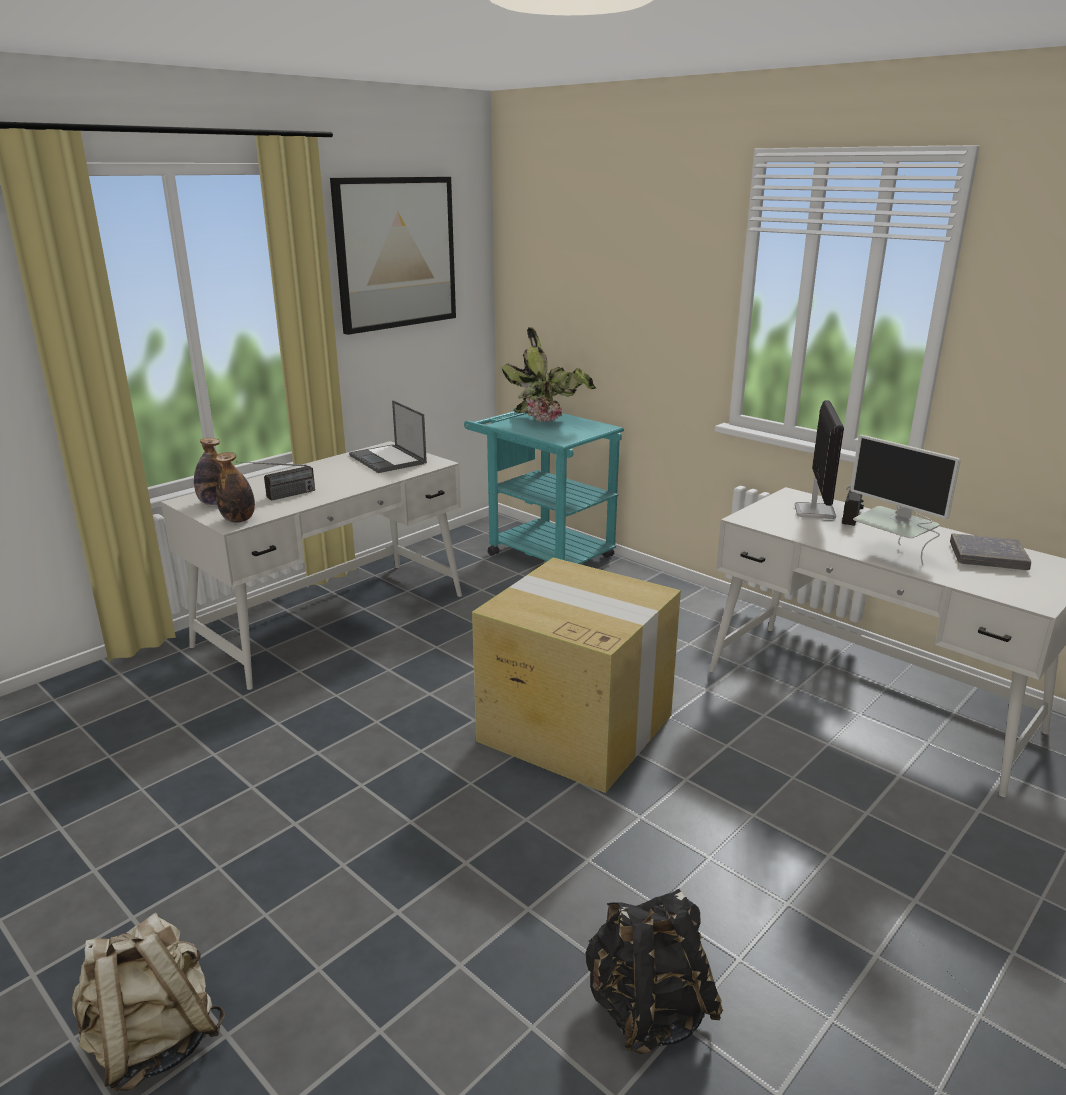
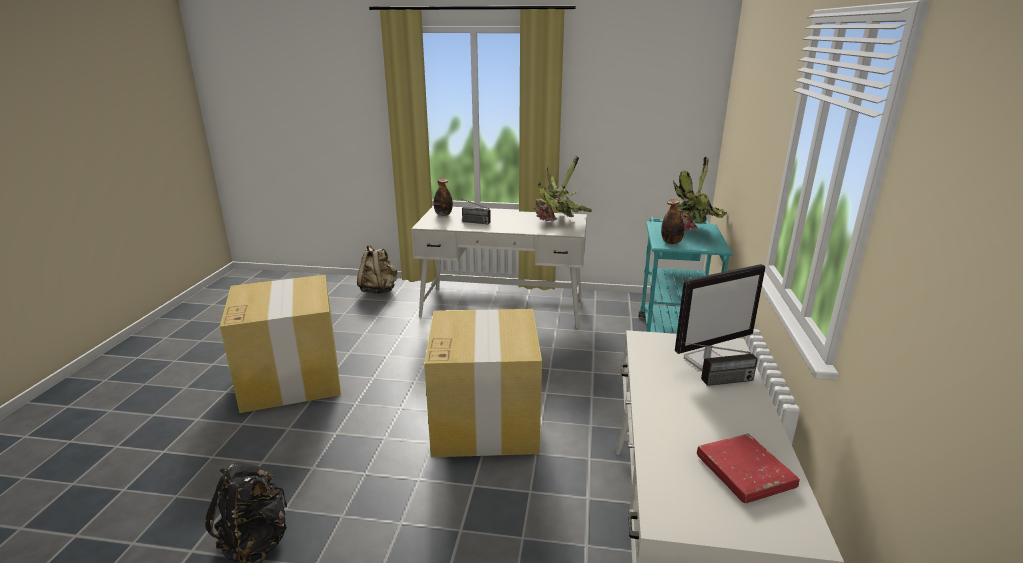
camera: 55 degrees right, 0 degrees up
beige backpack [72,912,225,1091] -> beige backpack moved to [357,245,397,294]
bottle [216,452,255,523] -> bottle moved to [661,199,684,244]
picture [330,177,456,335] -> none
laptop [349,400,427,473] -> potted plant [534,155,592,221]
monitor [850,435,961,566] -> none
grey book [950,534,1031,570] -> red book [697,434,800,504]
none -> cardboard box [220,275,341,413]

